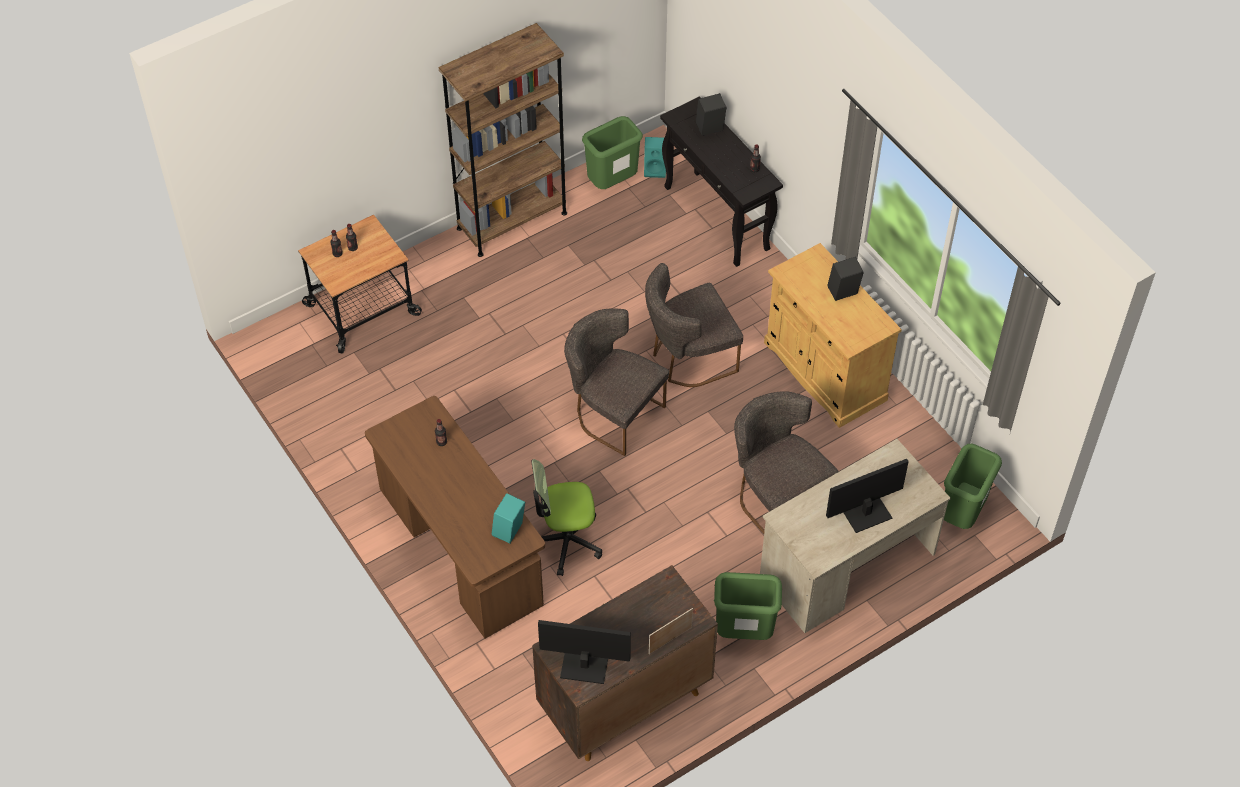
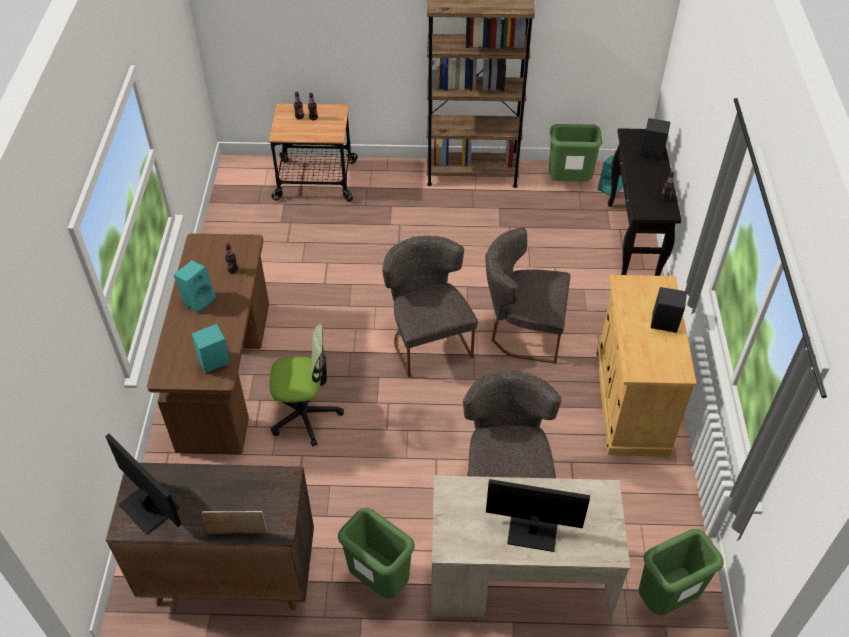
camera: 35 degrees right, 5 degrees down
office chair [532,459,602,576] -> office chair turned 150 degrees clockwise [270,323,344,447]
none -> turquoise speaker [173,260,216,313]

